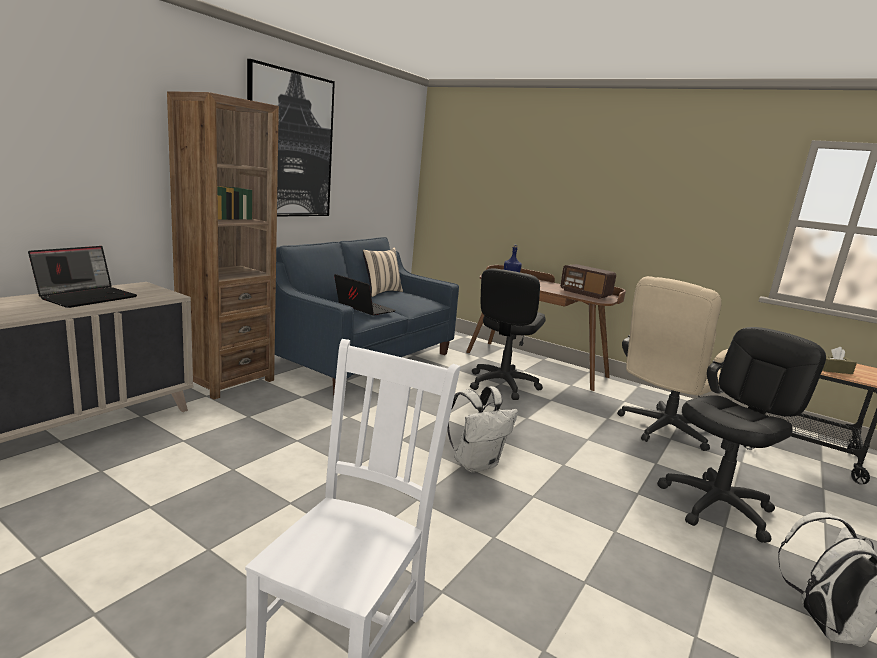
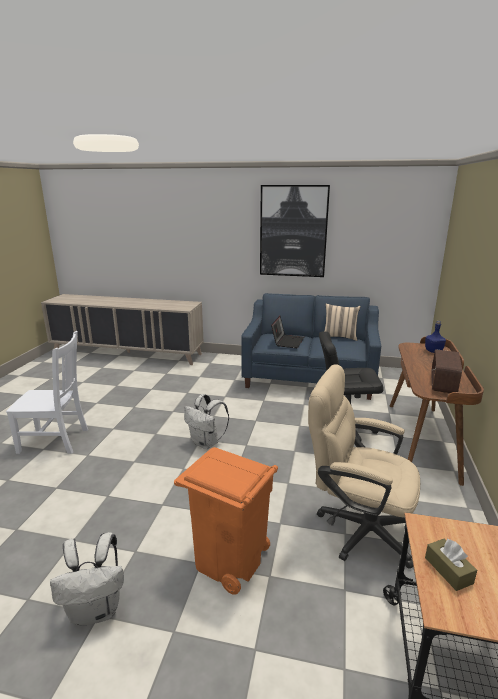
camera: 70 degrees right, 5 degrees up
laptop [28,246,137,308] -> none
brown bookcase [167,91,279,400] -> none
black office chair [657,327,826,543] -> orange trash can [174,447,278,595]

